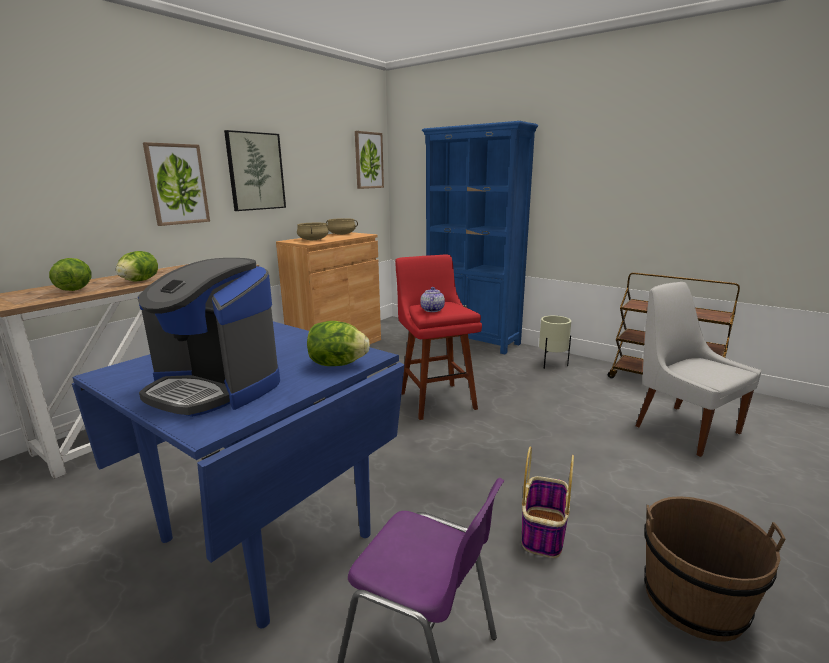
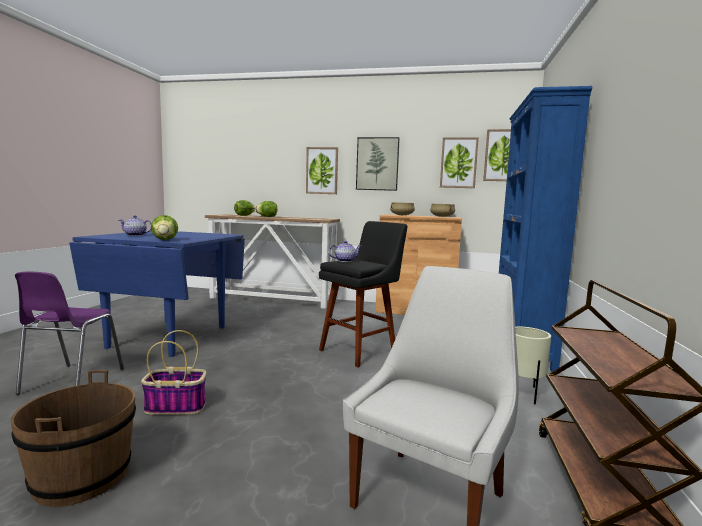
camera: 65 degrees right, 10 degrees down
coffee machine [138,258,280,417] -> teapot [119,216,152,236]
red stool [395,255,482,420] -> black stool [319,221,407,367]
none -> picture [440,137,479,188]

